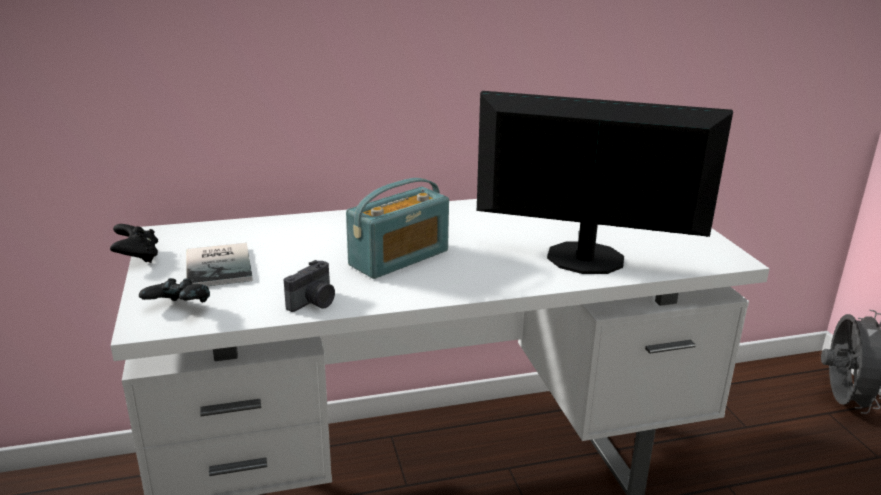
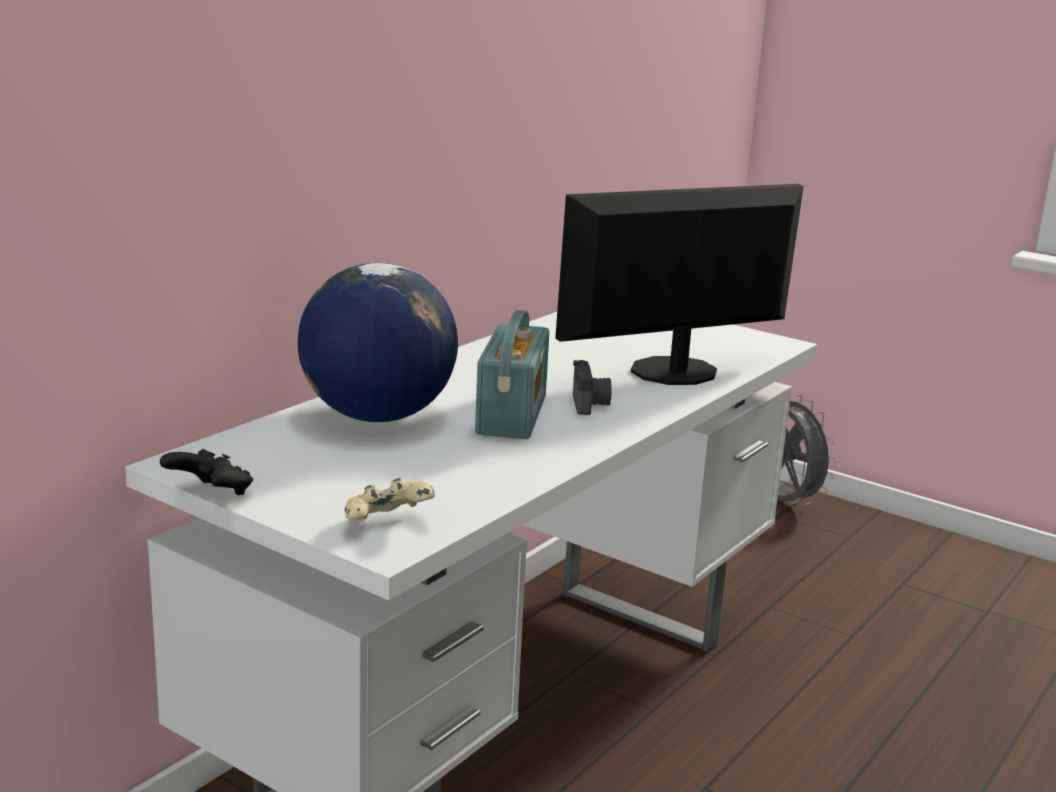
camera: 40 degrees left, 5 degrees down
black game controller [139,278,210,302] -> beige game controller [345,478,435,520]
book [187,243,253,286] -> none
camera [284,260,335,312] -> camera moved to [573,360,612,415]
none -> globe [298,263,458,422]

